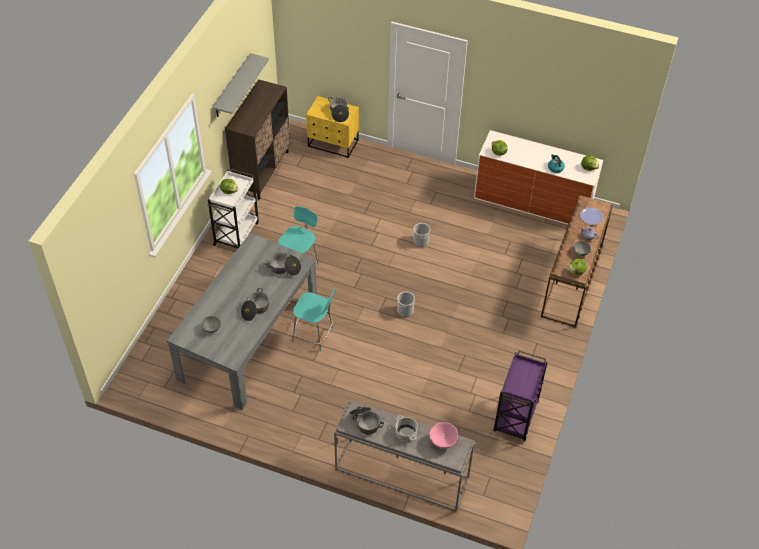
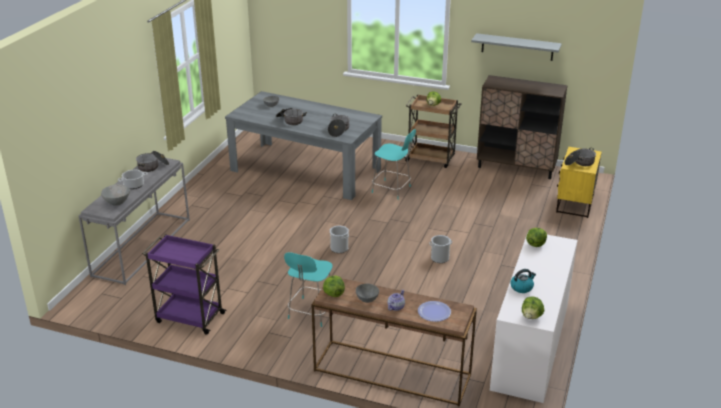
camera: 90 degrees right, 20 degrees down
white cart [208,169,259,248] -> brown cart [404,94,462,168]
turquoise chair [292,288,336,351] -> turquoise chair moved to [284,252,333,327]
pink bowl [429,422,458,449] -> grey bowl [101,184,130,205]

